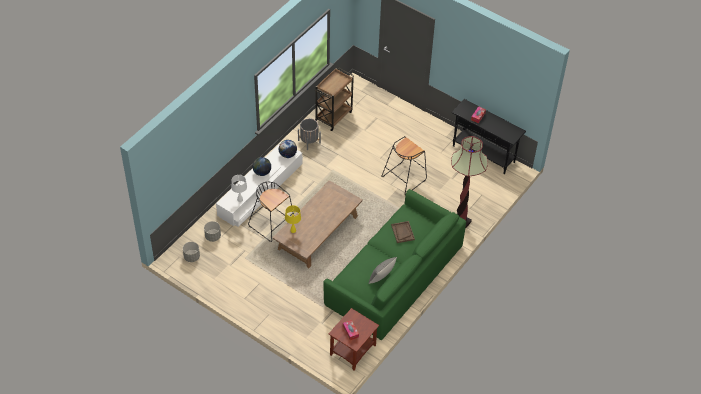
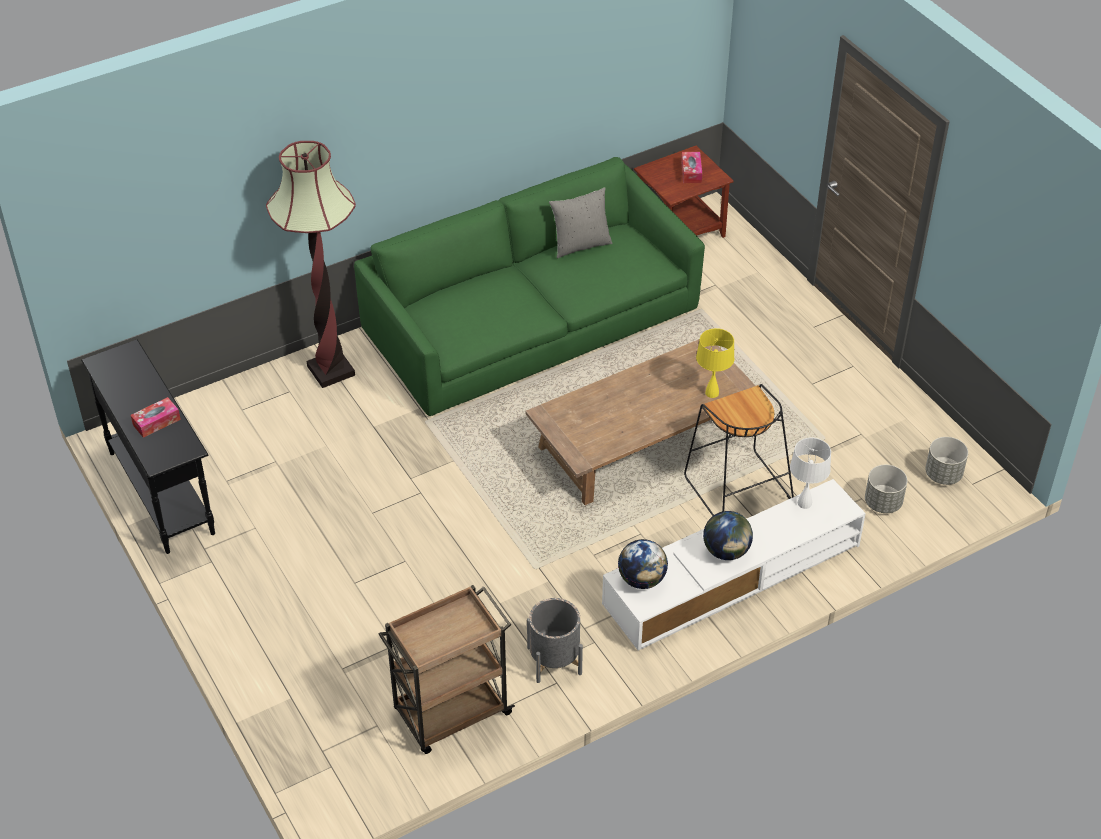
camera: 155 degrees left, 5 degrees down
black stool [381,136,427,195] -> none
brown tray [391,221,415,243] -> none

